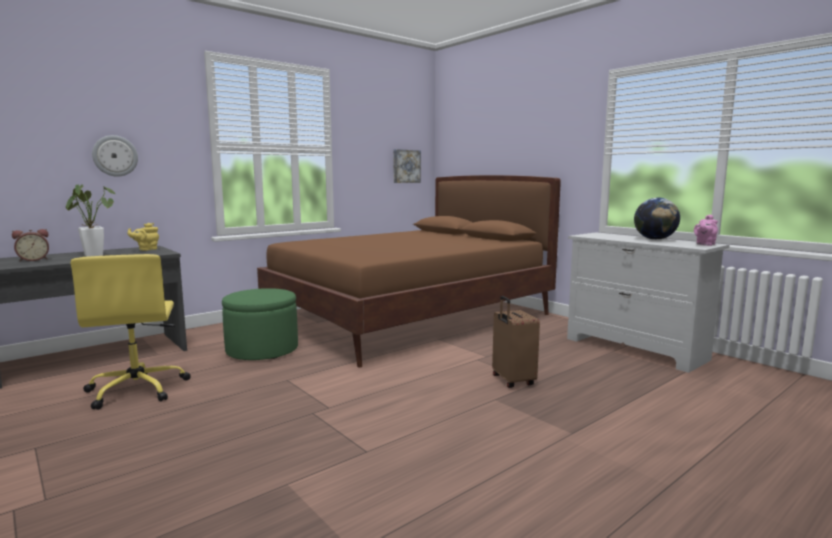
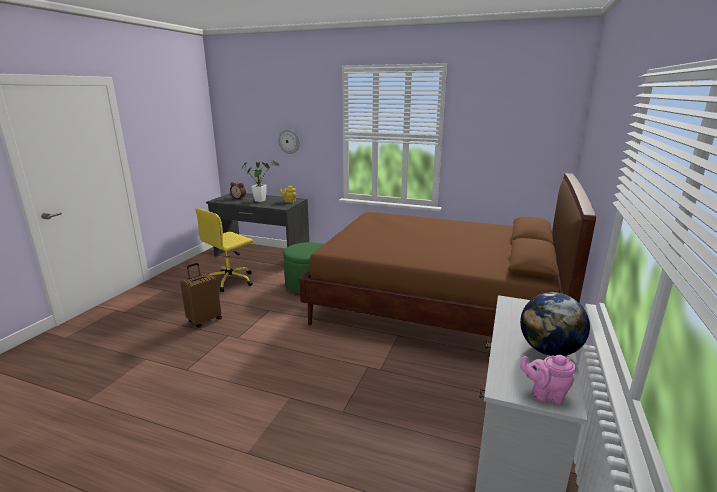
camera: 60 degrees right, 10 degrees up
picture [393,149,421,183] -> none
brown suitcase [492,296,540,388] -> brown suitcase moved to [180,263,222,328]

